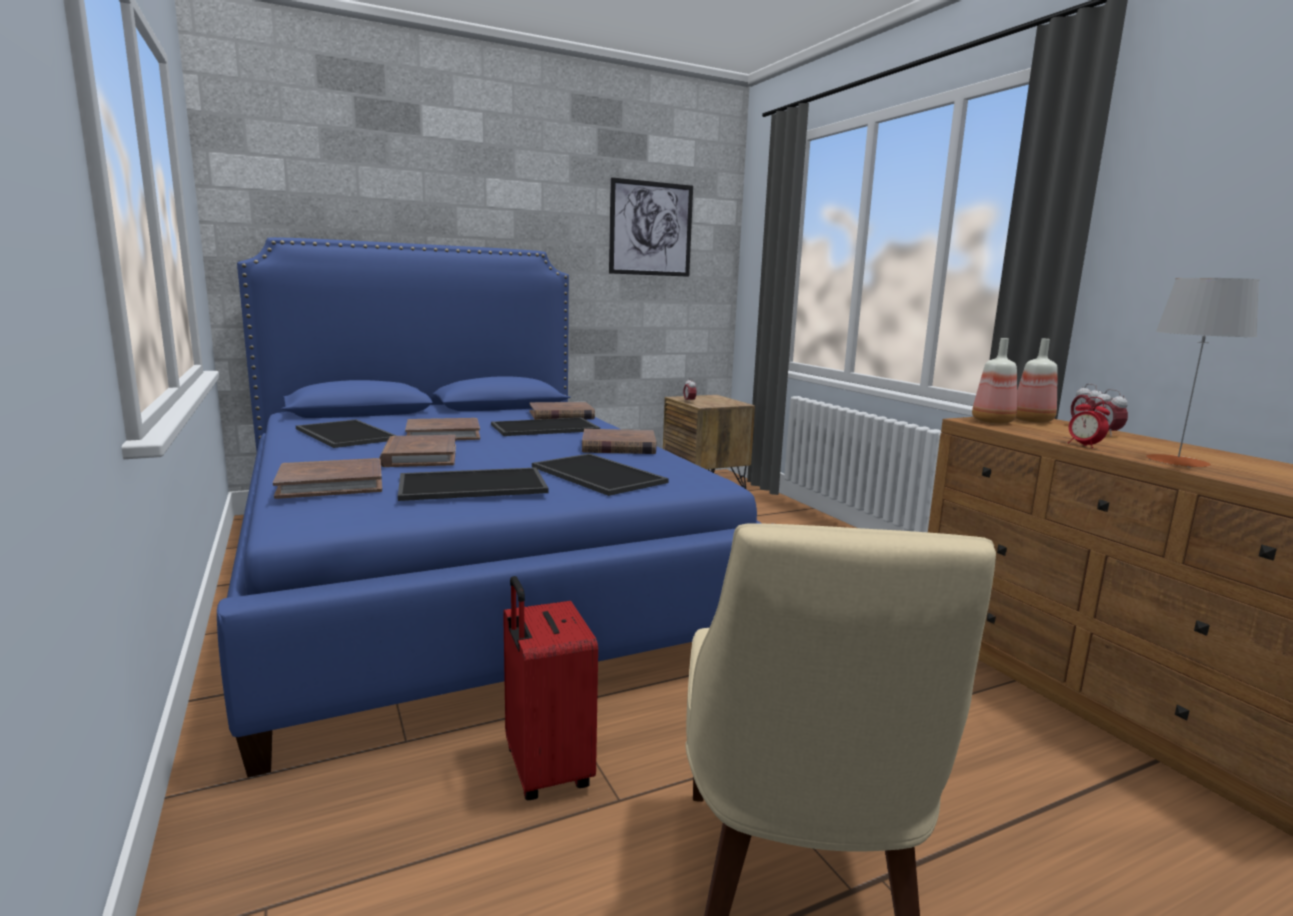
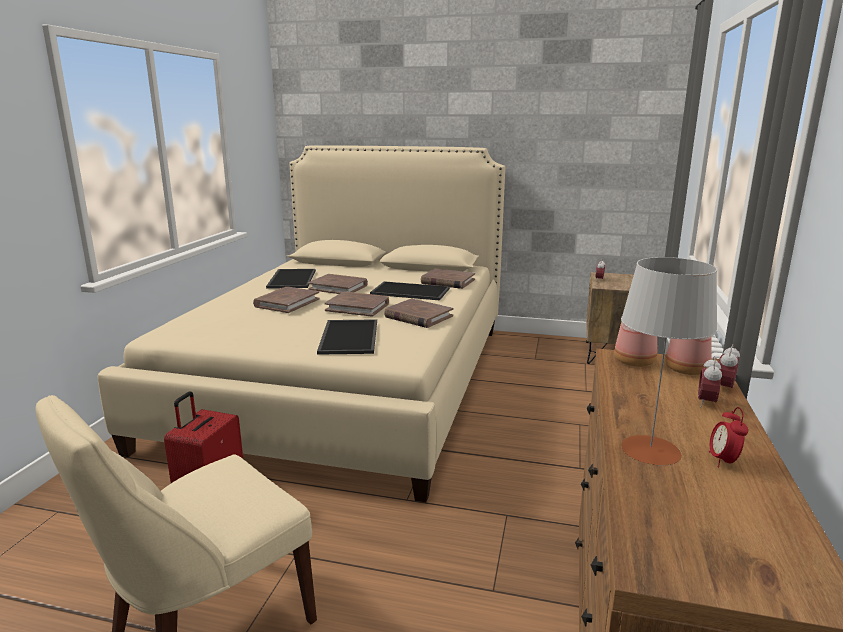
camera: 40 degrees right, 5 degrees up
blue bed [217,237,763,777] -> beige bed [97,145,505,502]
brown book [273,458,382,499] -> brown book moved to [324,292,389,317]
tray [398,468,549,501] -> none
picture [609,177,693,277] -> none
alarm clock [1068,397,1110,448] -> alarm clock moved to [709,407,748,468]

